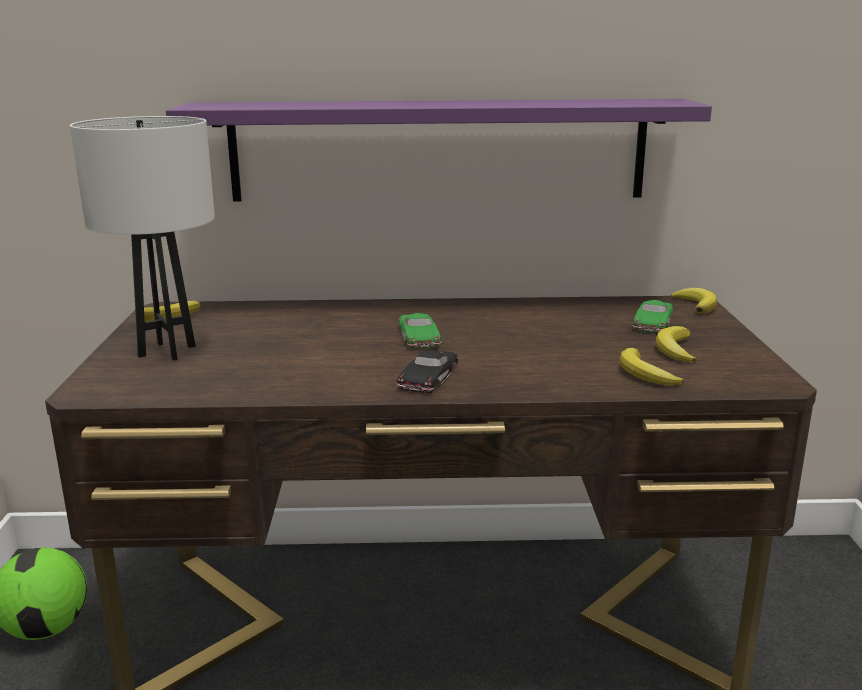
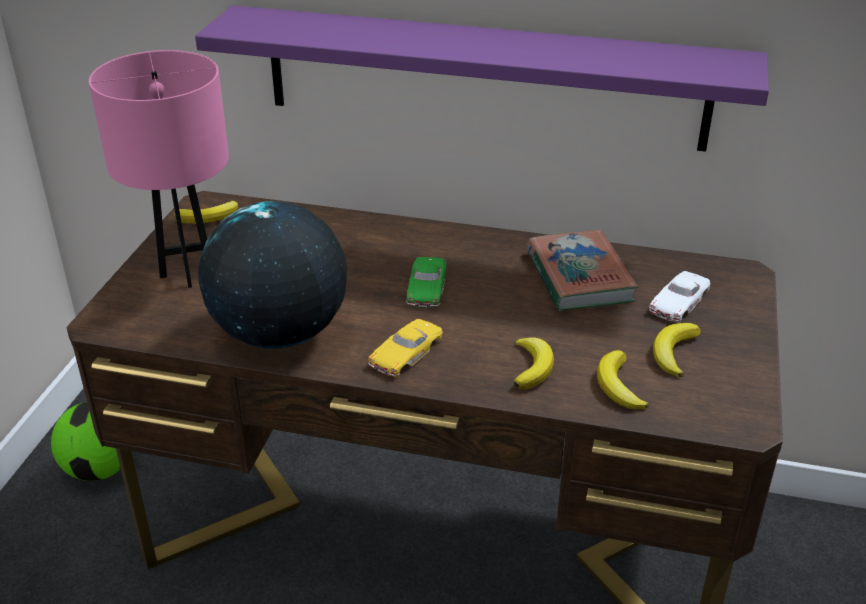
camera: 15 degrees right, 15 degrees up
white table lamp [70,116,215,360] -> pink table lamp [89,50,229,288]
black toy car [397,350,458,393] -> yellow toy car [368,319,443,378]
green toy car [633,300,673,333] -> white toy car [649,271,711,323]
banana [670,288,717,314] -> banana moved to [514,338,554,390]
none -> globe [198,201,347,349]
none -> book [526,230,639,311]

